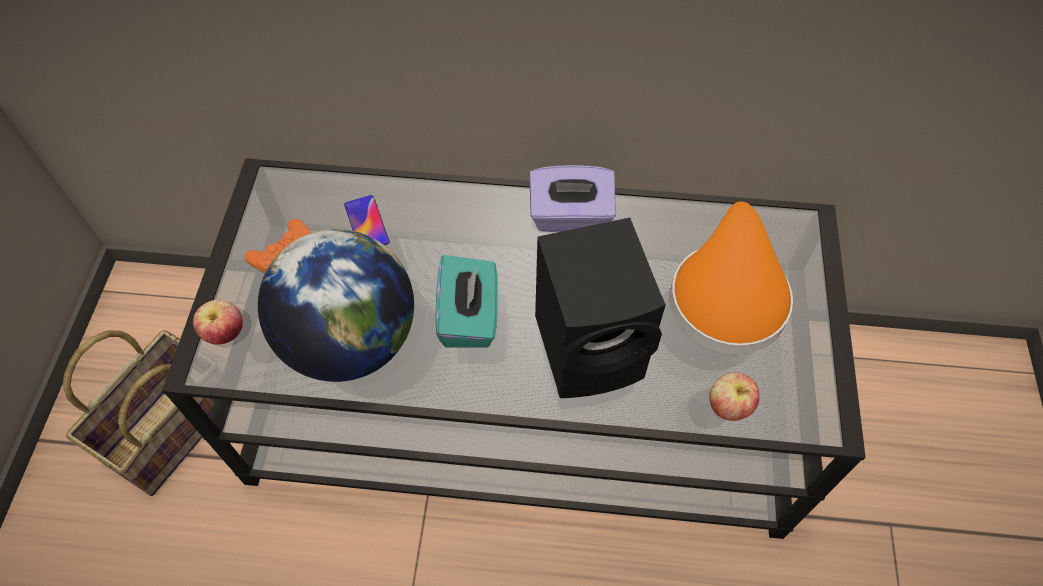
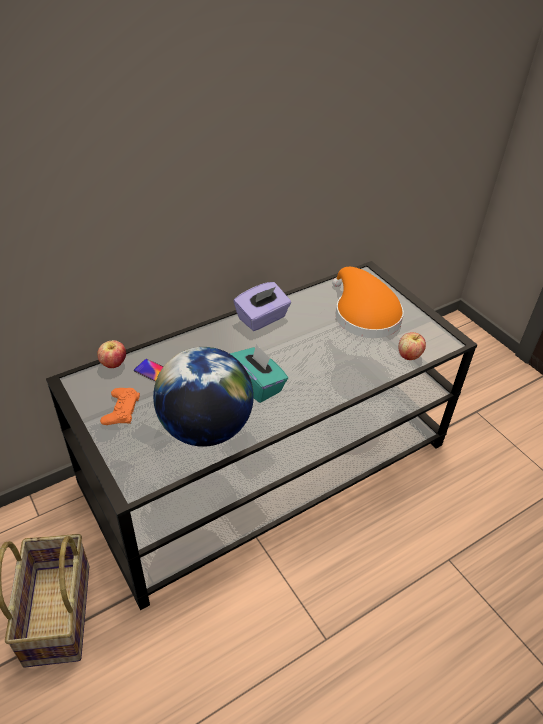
camera: 40 degrees left, 15 degrees down
apple [193,300,243,345] -> apple moved to [97,340,126,368]
black speaker [535,217,666,398] -> none

